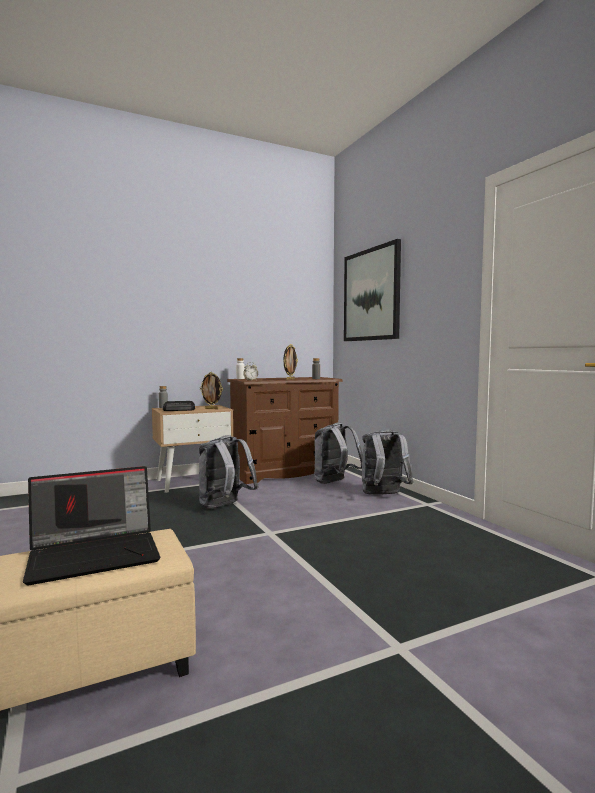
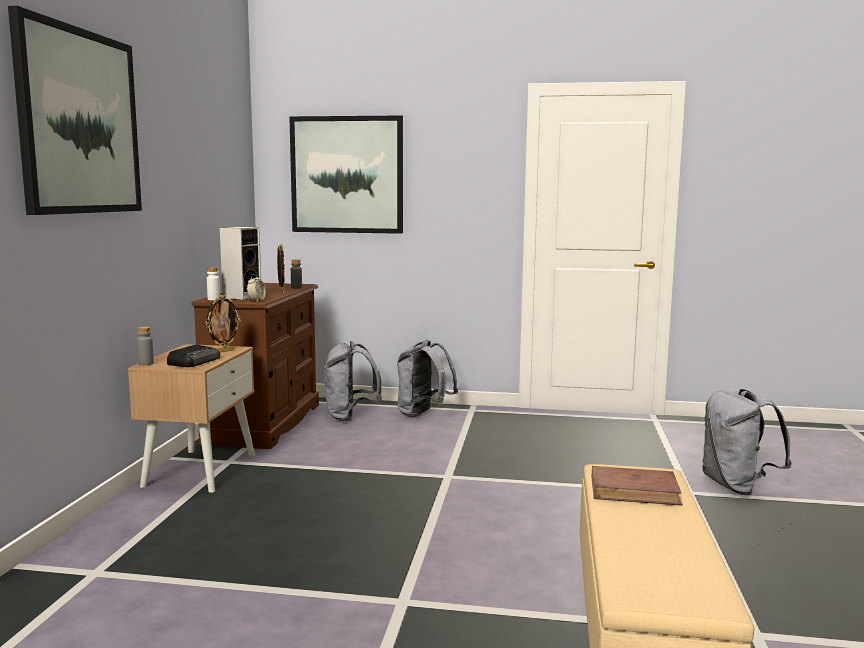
camera: 55 degrees left, 5 degrees up
laptop [23,466,160,585] -> brown book [592,466,683,506]
grey backpack [199,435,259,509] -> grey backpack moved to [702,389,792,495]
none -> picture [8,6,142,215]
none -> speaker [220,227,261,300]

